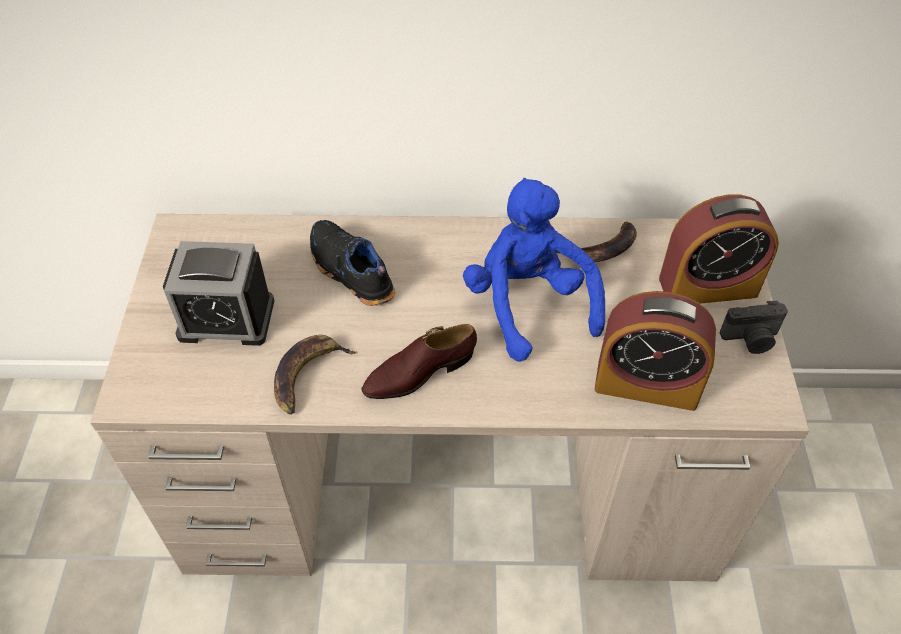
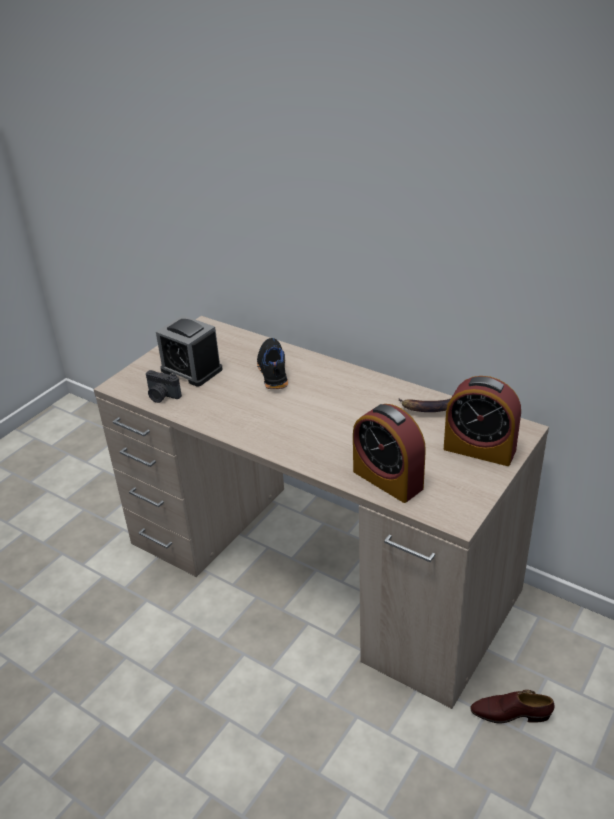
camera: 35 degrees right, 15 degrees down
banana [274,335,356,414] -> none
brown shoe [361,324,477,399] -> brown shoe moved to [470,690,555,723]
blue plush toy [463,178,605,362] -> none
camera [720,301,788,354] -> camera moved to [146,370,182,403]

